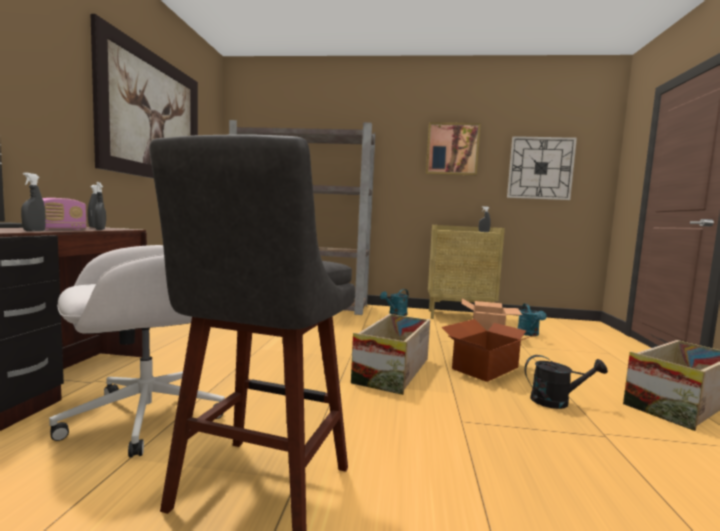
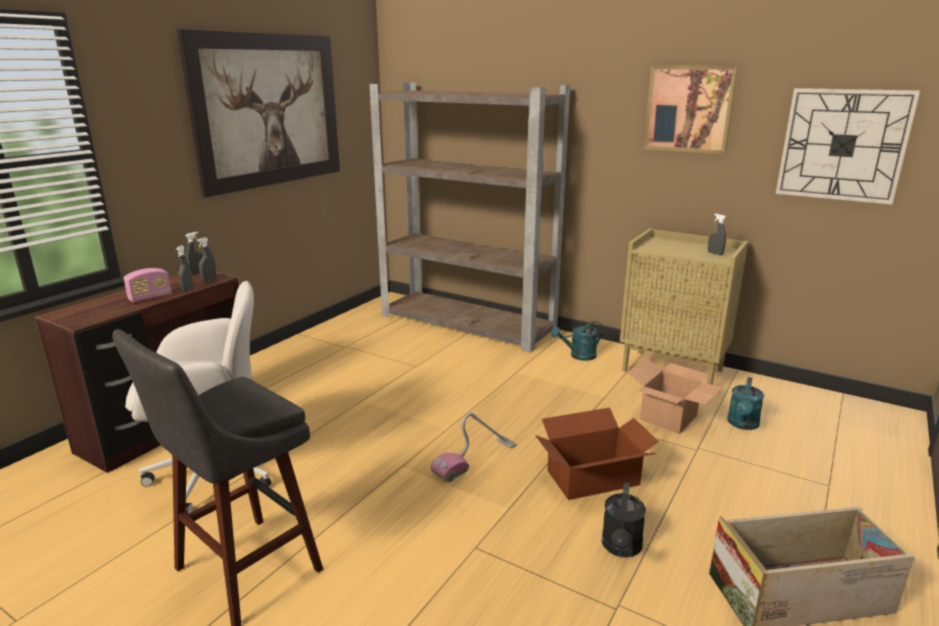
camera: 25 degrees right, 15 degrees up
grey spray bottle [21,172,46,231] -> grey spray bottle moved to [197,237,216,282]
crate [351,314,430,395] -> vacuum cleaner [430,412,517,482]
black watering can [525,355,608,409] -> black watering can turned 75 degrees clockwise [601,482,646,558]

